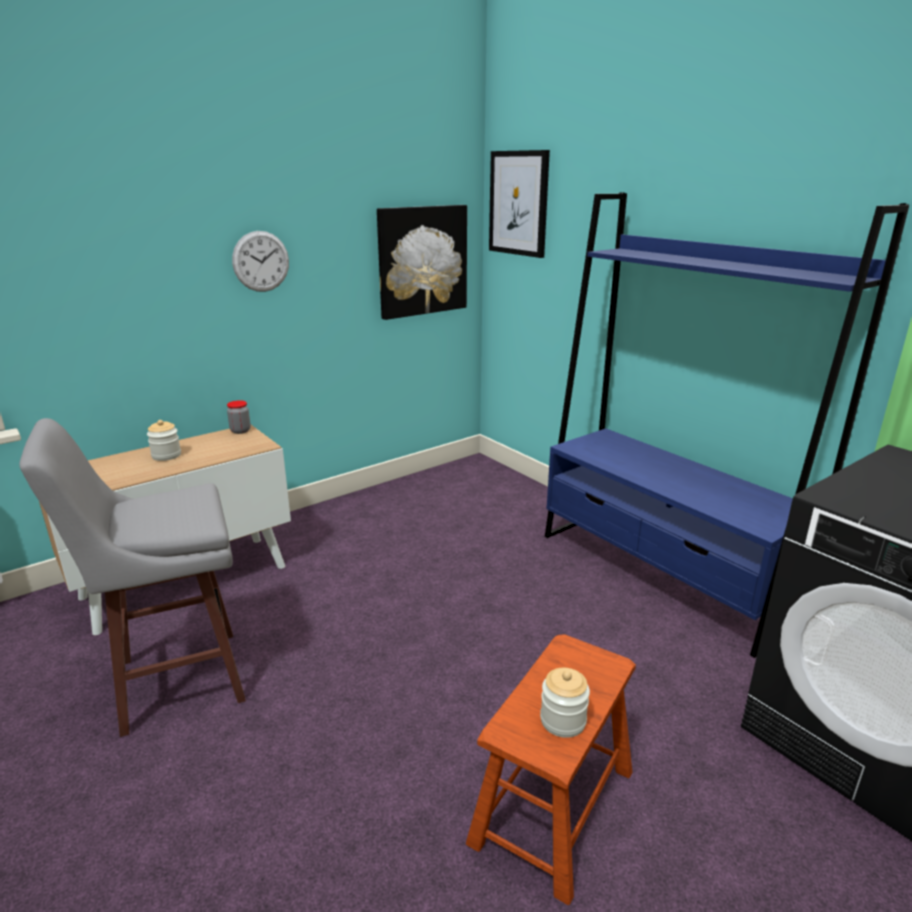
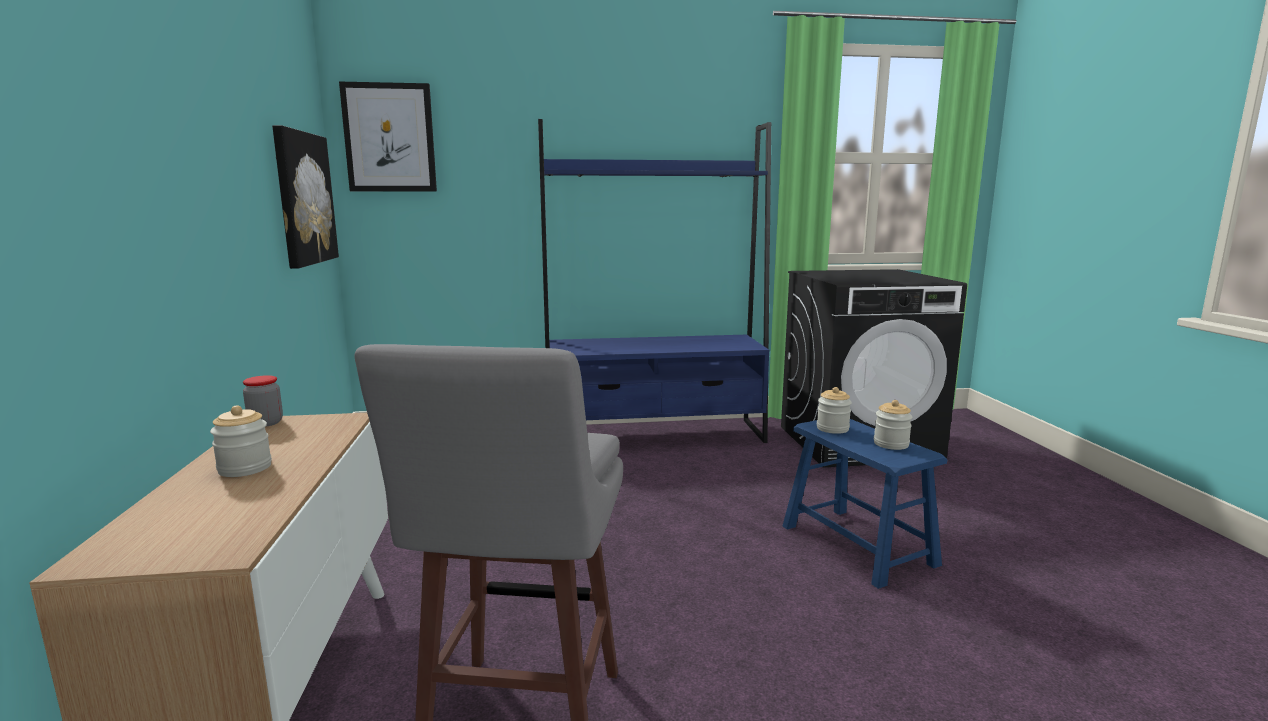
camera: 60 degrees left, 10 degrees down
wall clock [232,231,289,292] -> none
brown stool [466,634,636,905] -> blue stool [783,419,947,589]
none -> jar [817,387,852,434]

